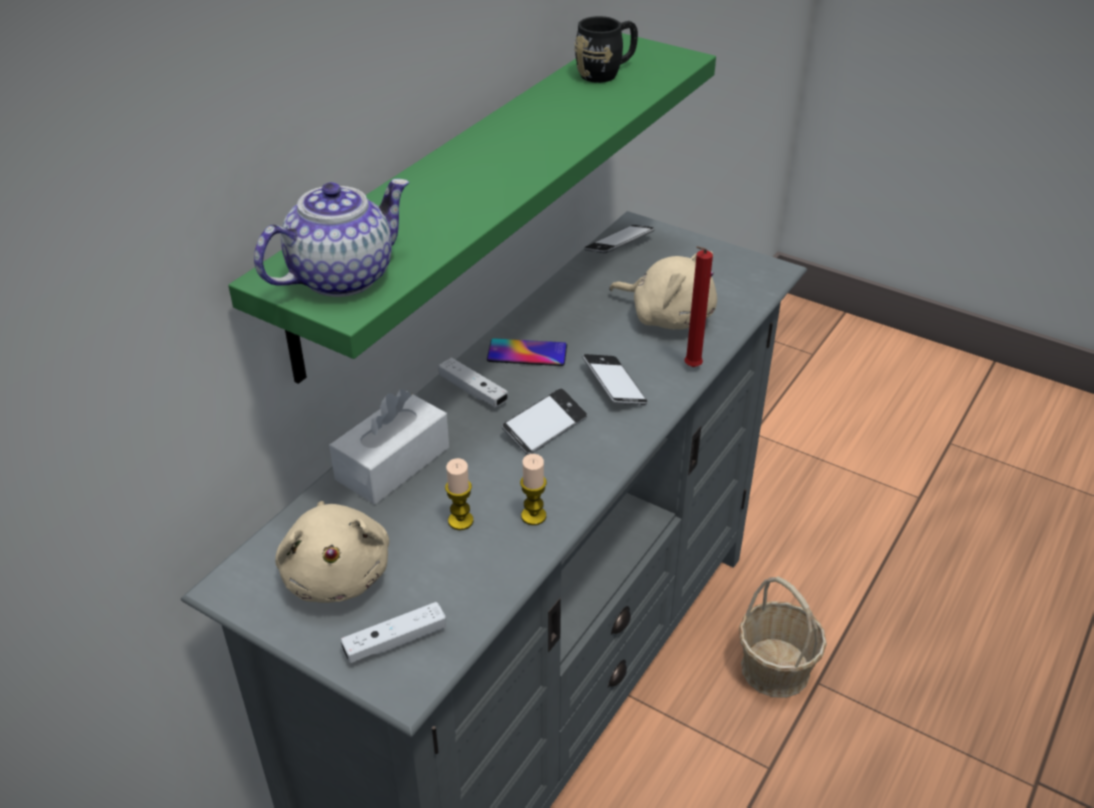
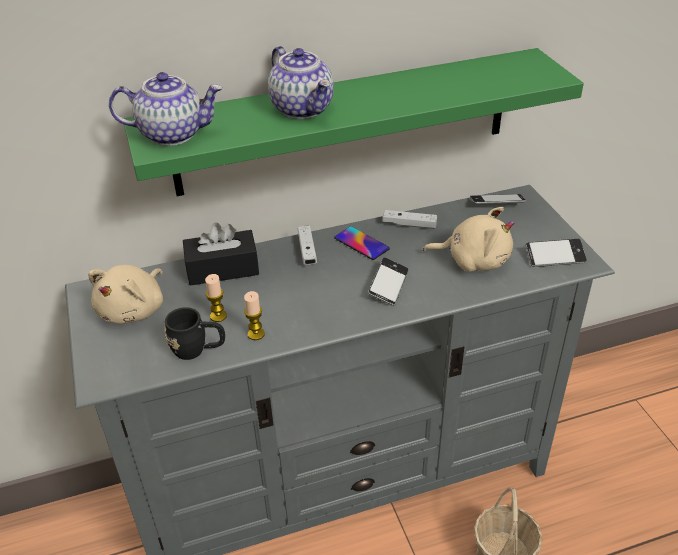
camera: 40 degrees right, 0 degrees up
white tissue box [329,389,449,504] -> black tissue box [183,222,259,286]
white game controller [341,602,446,663] -> white game controller moved to [383,210,437,229]
phone [502,388,587,455] -> phone moved to [526,239,587,267]
black mug [574,16,638,83] -> black mug moved to [164,307,225,360]
beige plush toy [609,251,717,329] -> beige plush toy turned 60 degrees counterclockwise [423,207,514,272]
red candle [684,246,713,367] -> none
none -> teapot [268,46,334,119]

